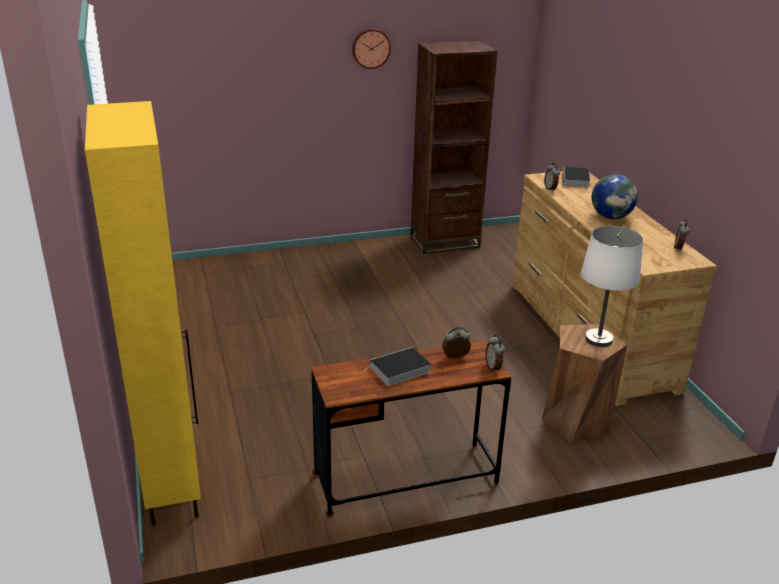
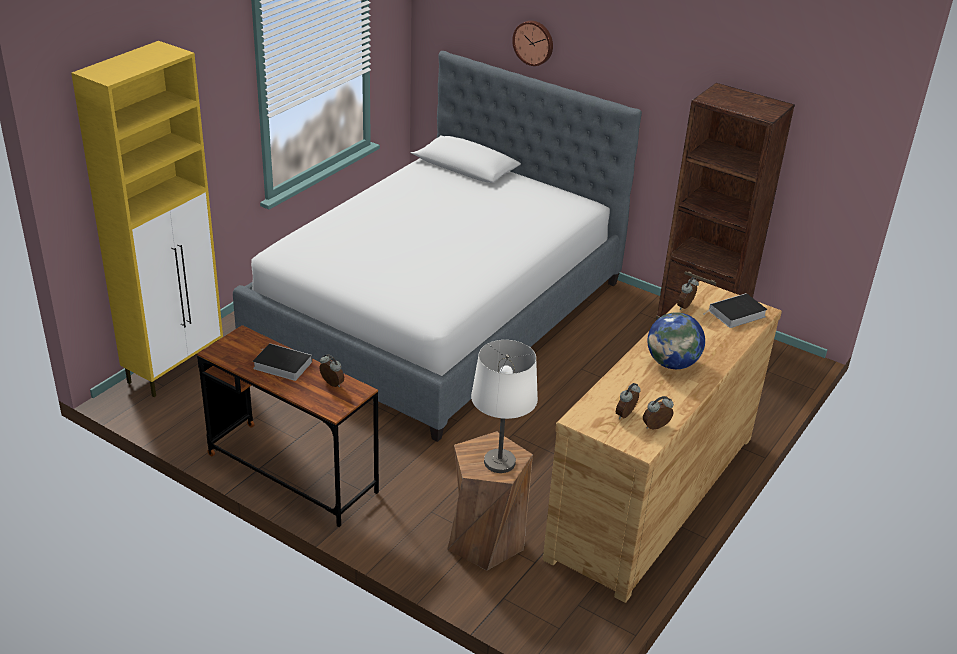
camera: 50 degrees right, 5 degrees up
wall clock [352,28,391,69] -> wall clock moved to [512,21,553,66]
alarm clock [486,335,505,373] -> alarm clock moved to [616,383,641,419]
none -> bed [233,51,642,442]

